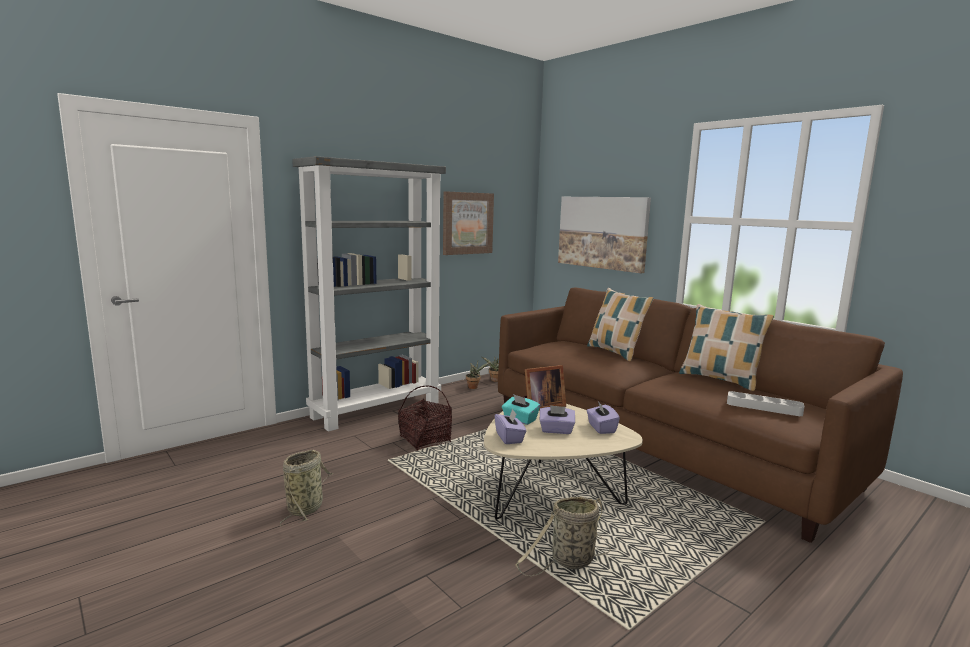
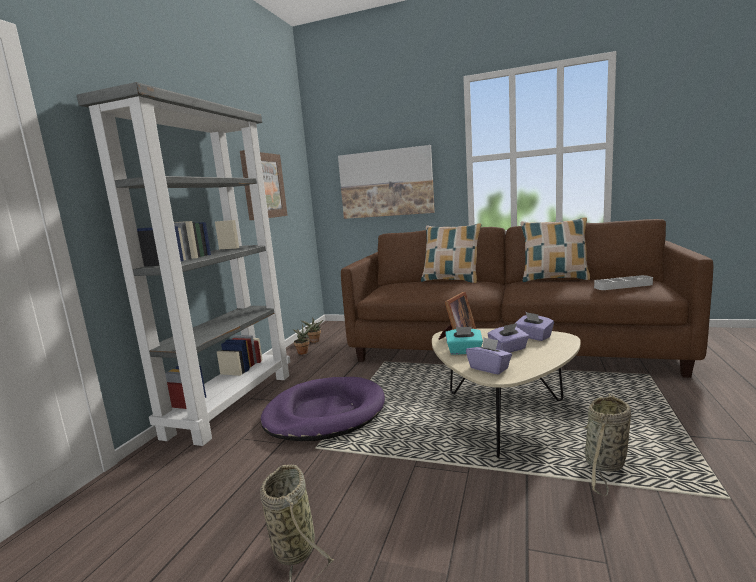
camera: 30 degrees left, 0 degrees up
basket [398,386,452,451] -> purple dog bed [261,377,385,441]

